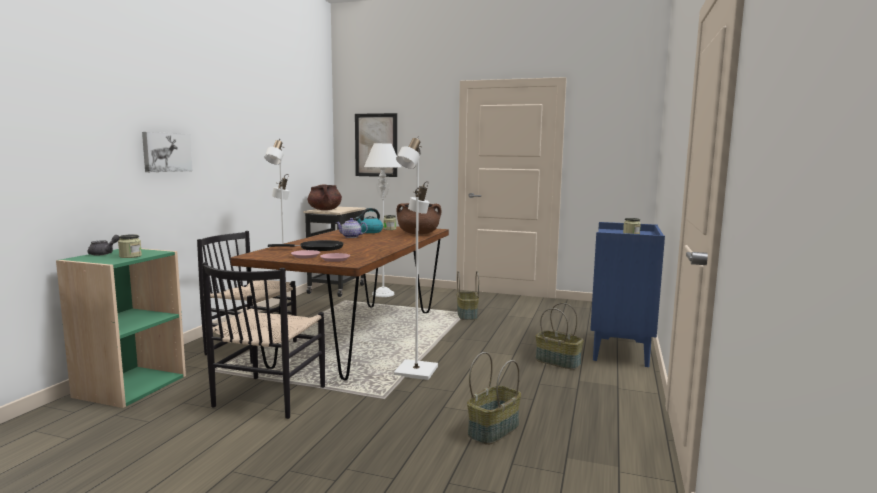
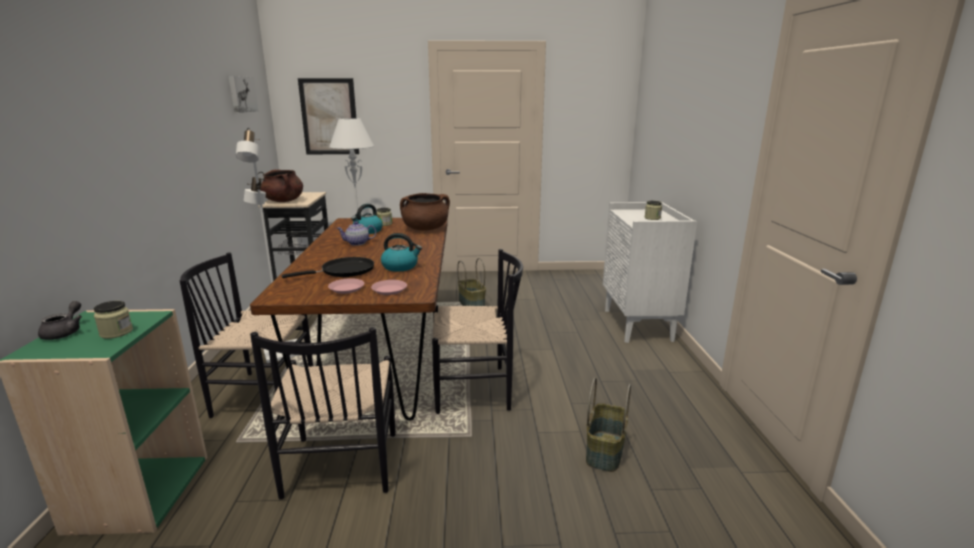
camera: 20 degrees left, 10 degrees up
picture [142,132,192,172] -> picture moved to [229,76,258,113]
white floor lamp [394,136,438,380] -> black chair [432,249,523,414]
basket [535,303,584,369] -> none
blue cabinet [590,222,665,367] -> white cabinet [603,202,697,343]
none -> kettle [381,233,422,271]

